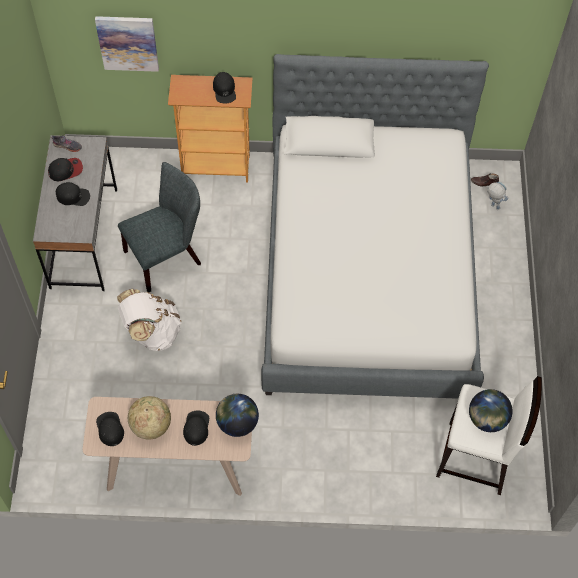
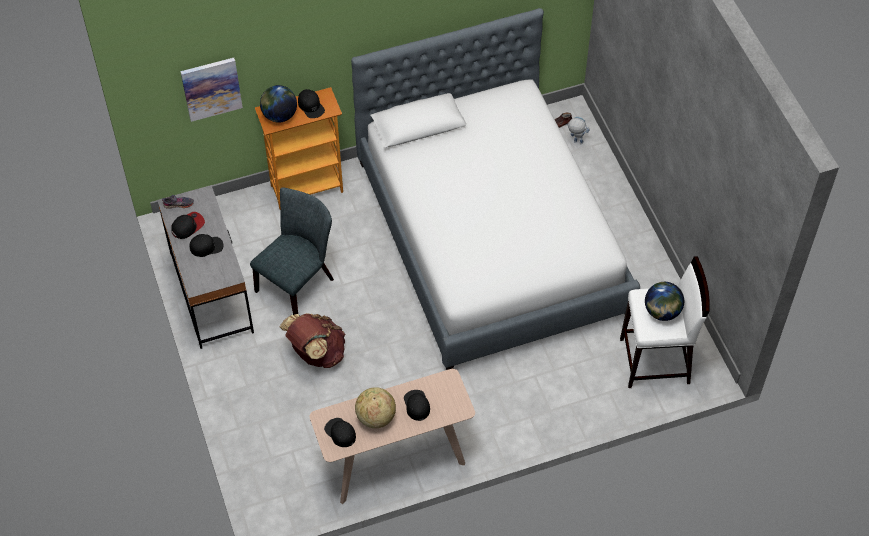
camera: 20 degrees left, 5 degrees down
white backpack [117,289,181,351] -> brown backpack [280,313,345,368]
globe [216,394,259,437] -> globe moved to [260,85,297,123]

